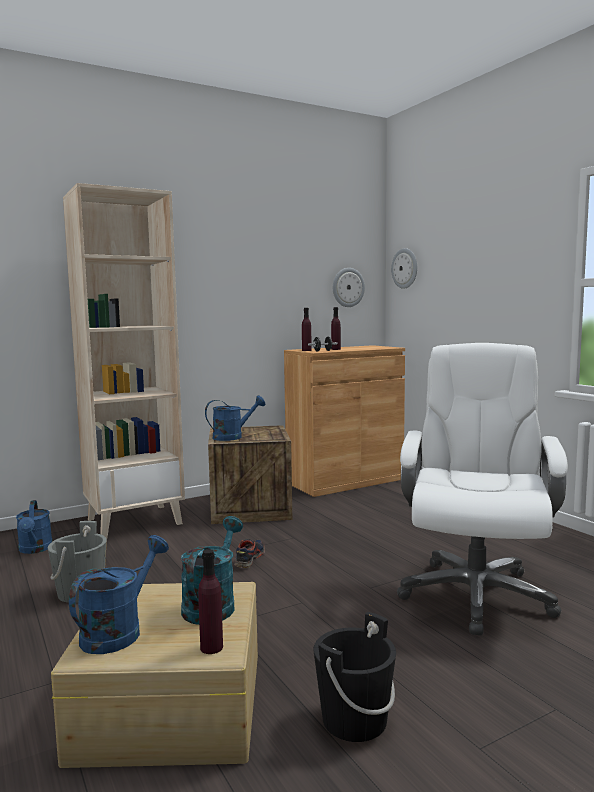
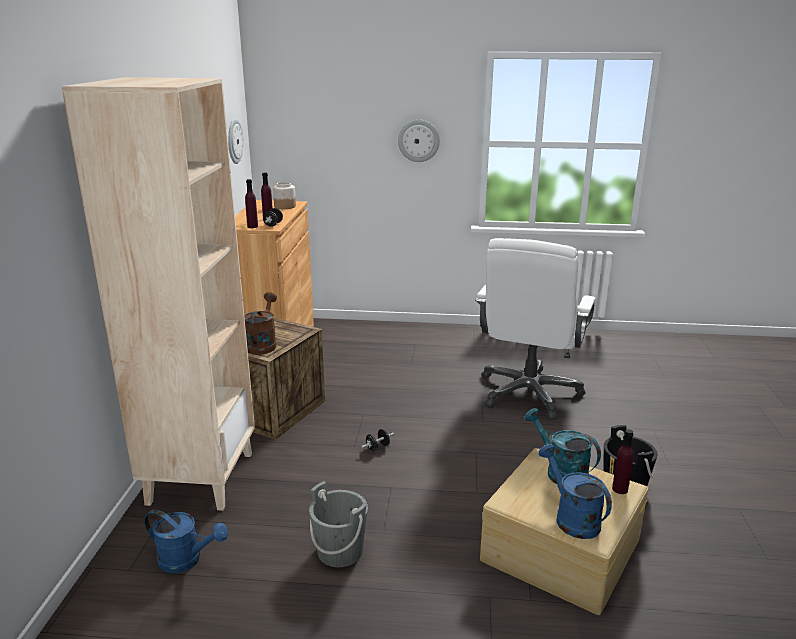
camera: 55 degrees left, 15 degrees up
blue watering can [205,396,265,441] -> brown watering can [244,292,277,355]
shoe [234,539,265,568] -> black dumbbell [362,429,394,451]
wall clock [391,248,417,289] -> wall clock moved to [398,120,440,162]
white office chair [397,343,568,636] -> white office chair turned 120 degrees counterclockwise [475,238,596,420]
none -> jar [273,182,296,209]

